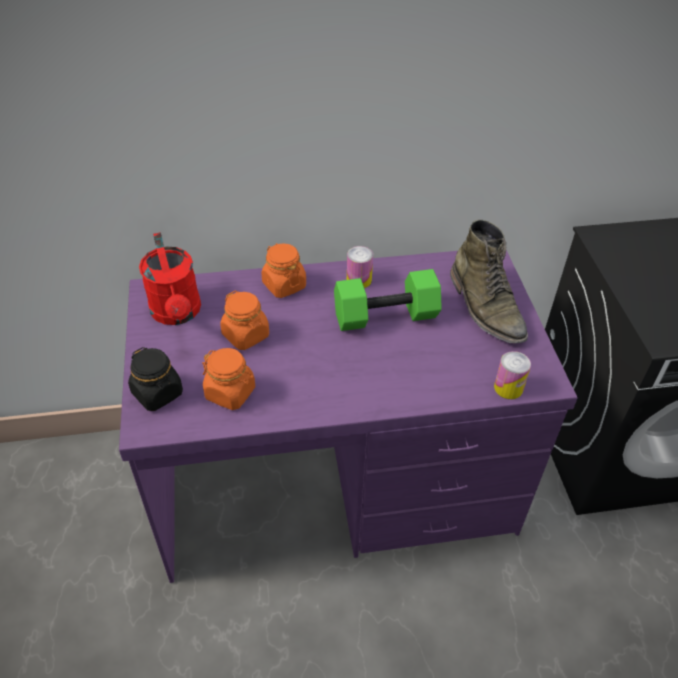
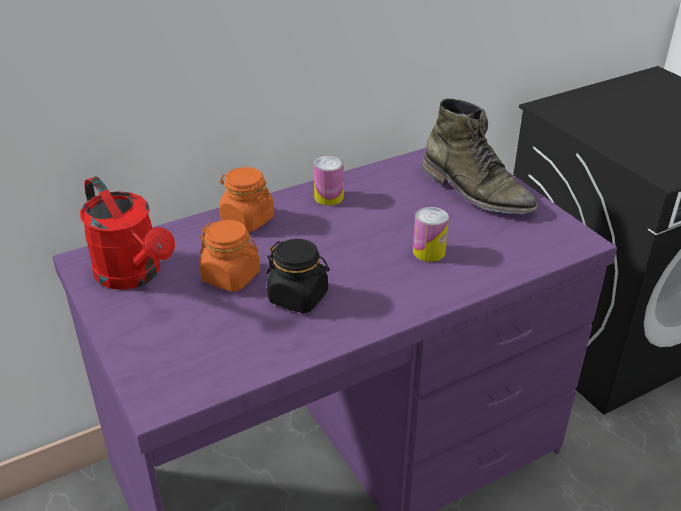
camera: 20 degrees left, 10 degrees down
black jar [128,347,183,411] -> black jar moved to [267,239,330,313]
orange jar [202,348,255,410] -> none
green dumbbell [334,269,442,331] -> none
can [494,351,531,399] -> can moved to [413,207,449,262]

